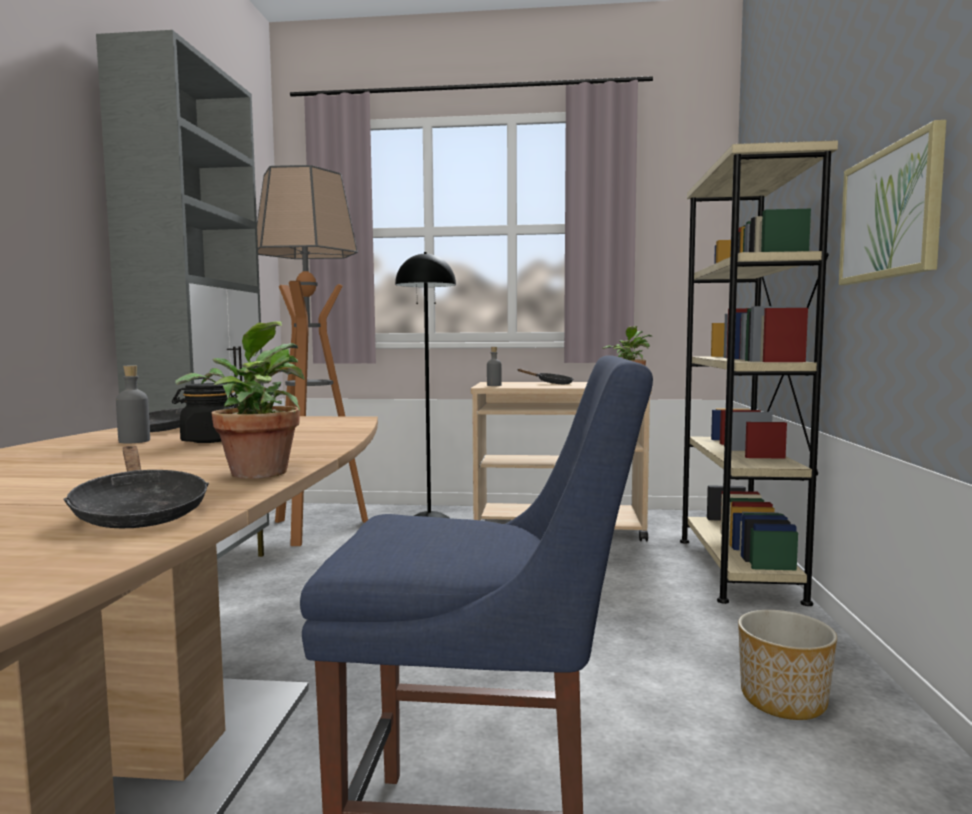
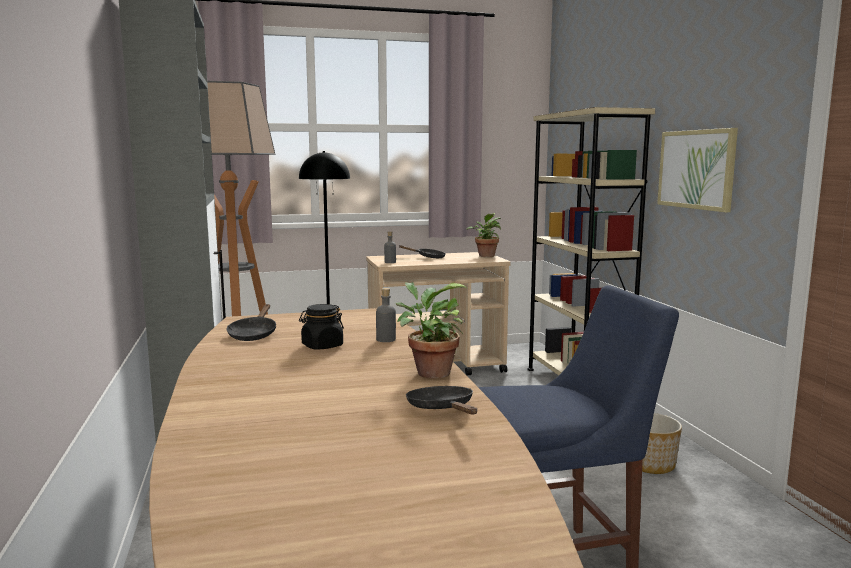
camera: 20 degrees left, 5 degrees up
black frying pan [63,446,209,528] -> black frying pan turned 150 degrees counterclockwise [406,386,477,414]
grey bottle [116,365,150,444] -> grey bottle moved to [376,288,396,342]

